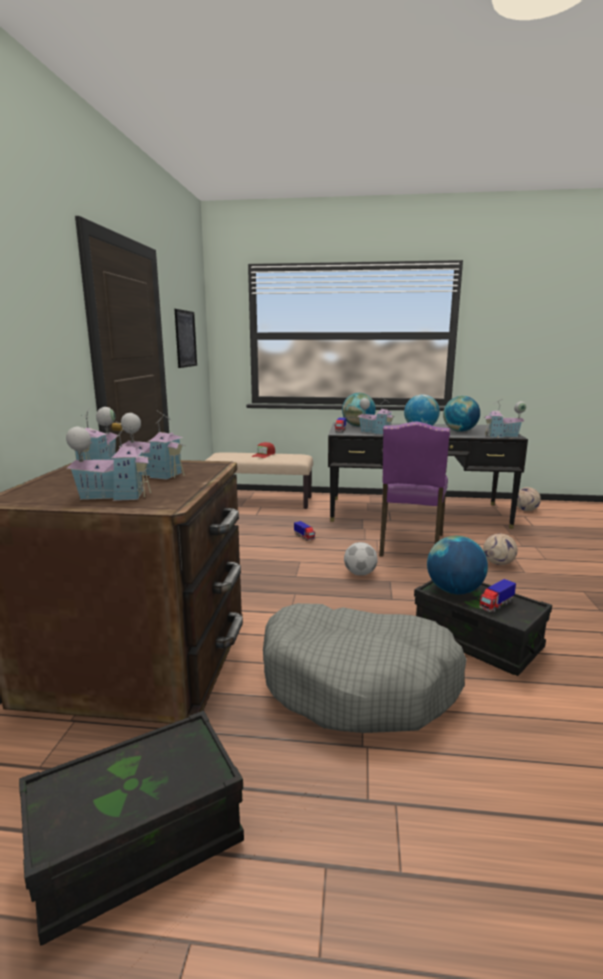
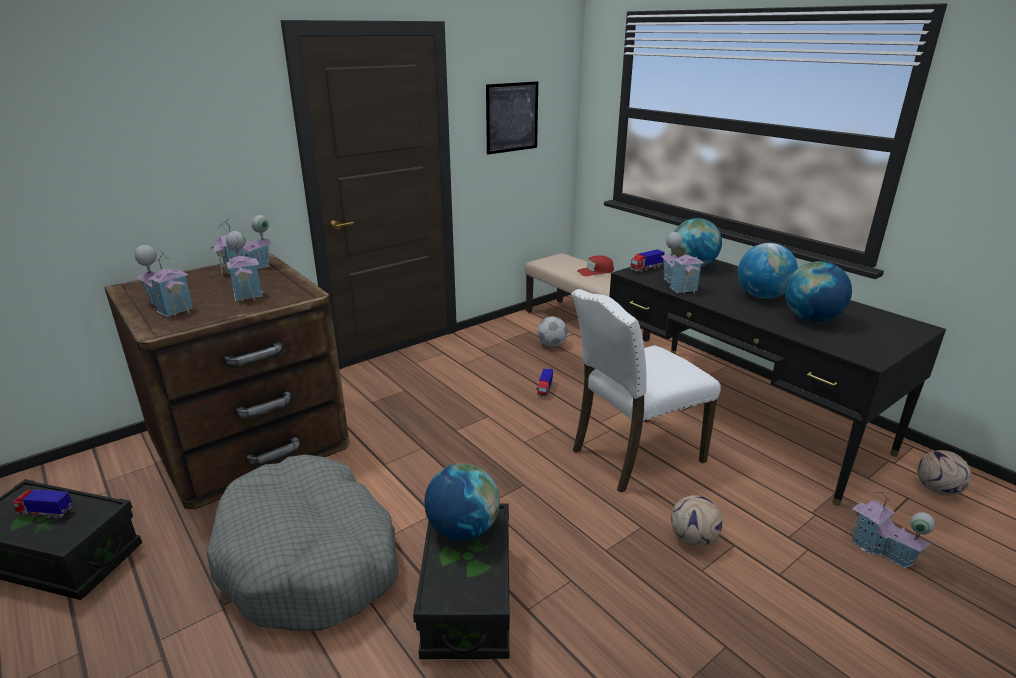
camera: 45 degrees right, 10 degrees up
football [344,542,378,576] -> football moved to [537,316,568,347]
purple chair [379,422,450,557] -> white chair [571,289,721,493]
toy truck [480,579,516,613] -> toy truck moved to [13,489,73,519]
toy house [484,399,526,438] -> toy house moved to [848,489,935,569]

